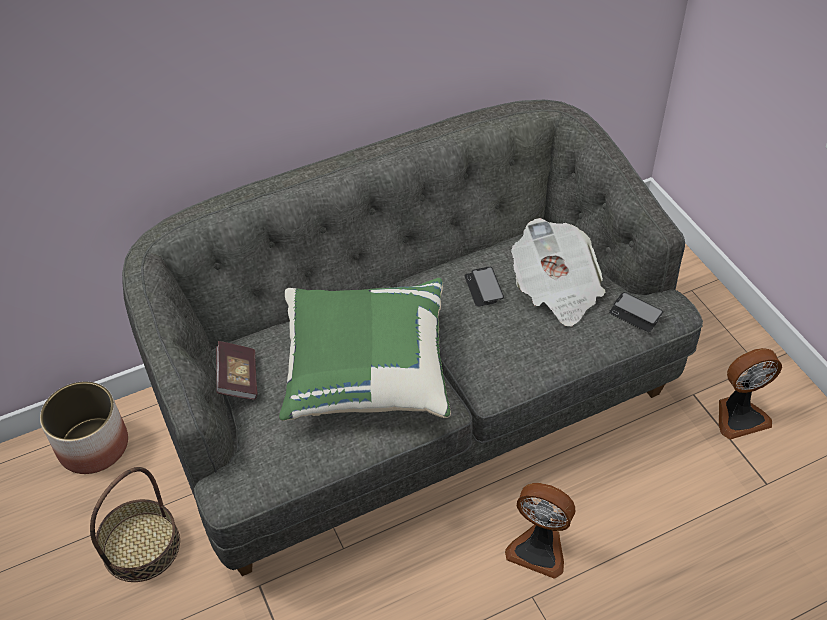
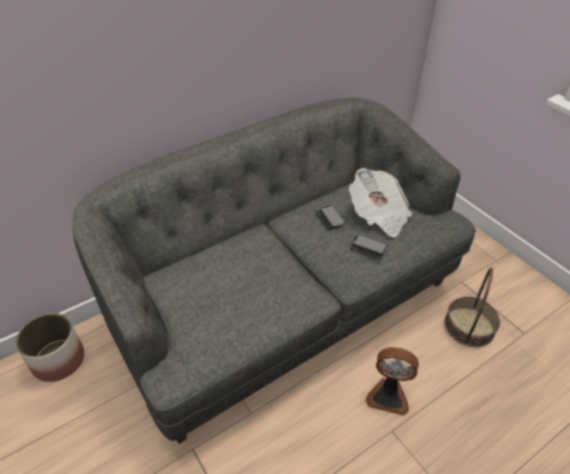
camera: 10 degrees left, 5 degrees down
basket [90,467,180,582] -> basket moved to [444,268,500,347]
book [216,341,257,400] -> none
green pillow [279,278,451,421] -> none
phone [609,292,663,332] -> phone moved to [350,234,387,260]
fan [719,348,782,440] -> none

